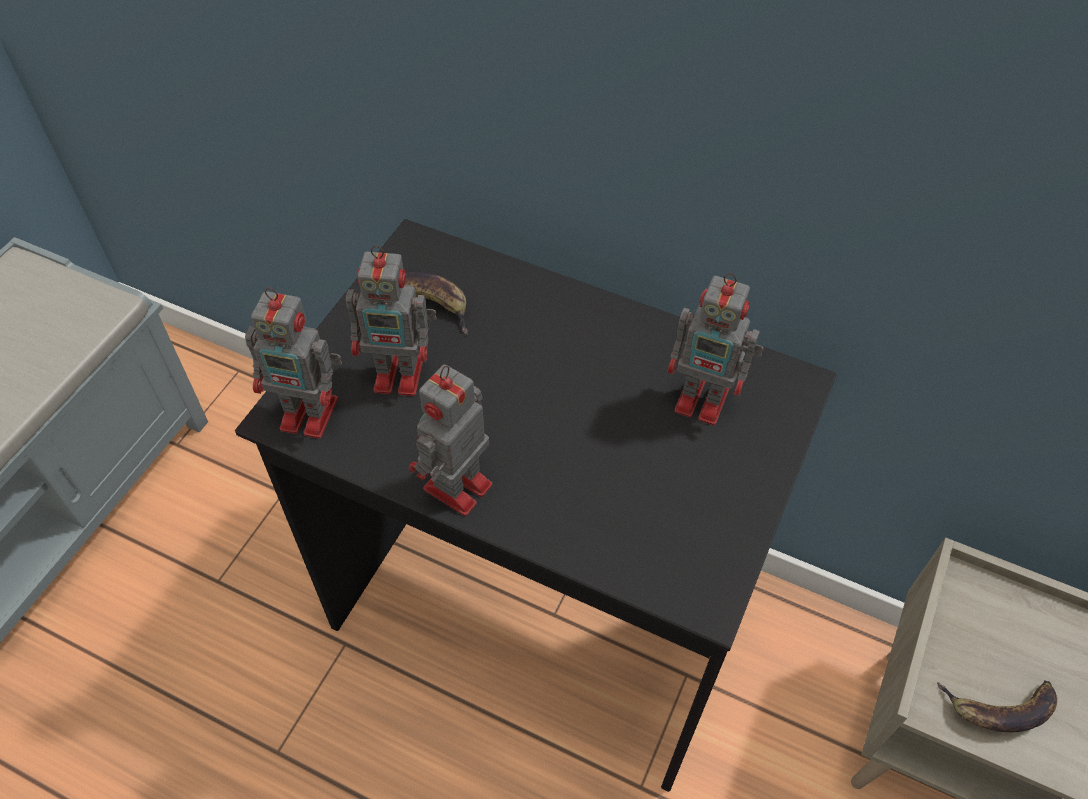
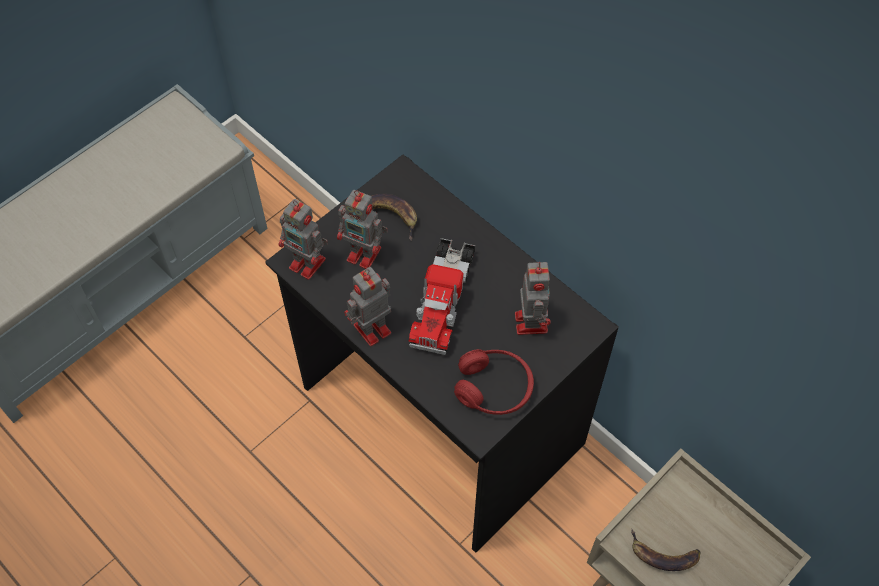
camera: 20 degrees right, 5 degrees up
toy robot [667,273,763,425] -> toy robot turned 135 degrees counterclockwise [515,262,551,335]
none -> toy truck [409,238,475,355]
none -> red headphones [454,349,534,415]

